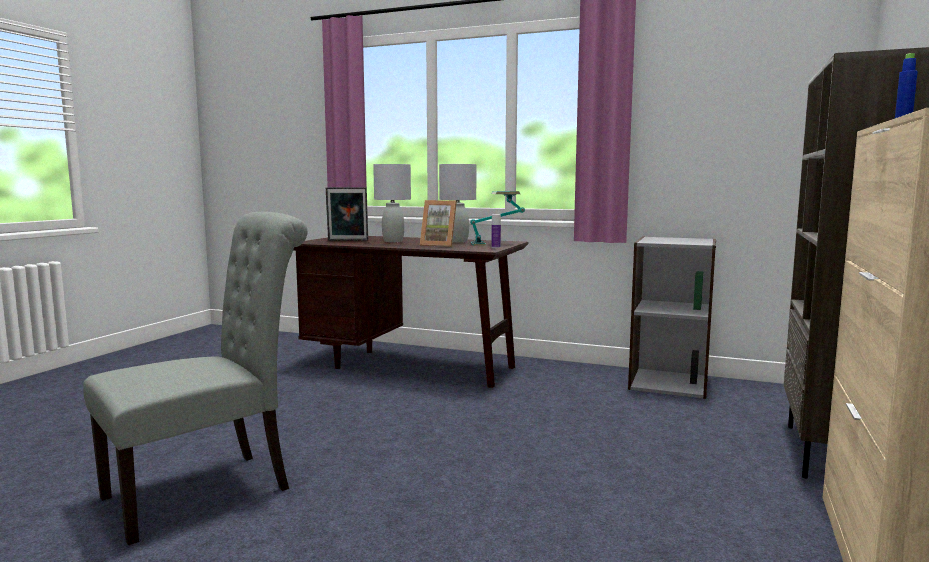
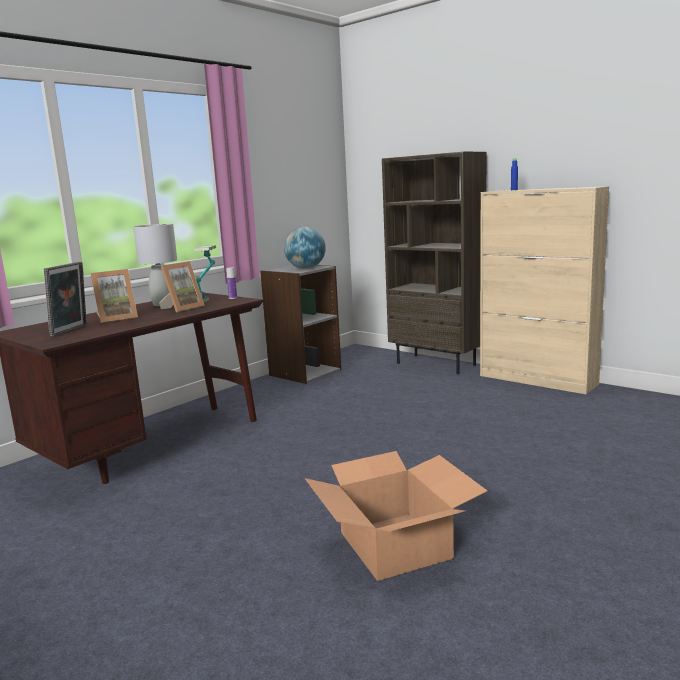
camera: 70 degrees left, 5 degrees up
grey chair [83,212,308,545] -> cardboard box [305,451,487,581]
grey table lamp [373,164,411,242] -> picture frame [91,269,138,323]
none -> globe [284,227,326,269]

